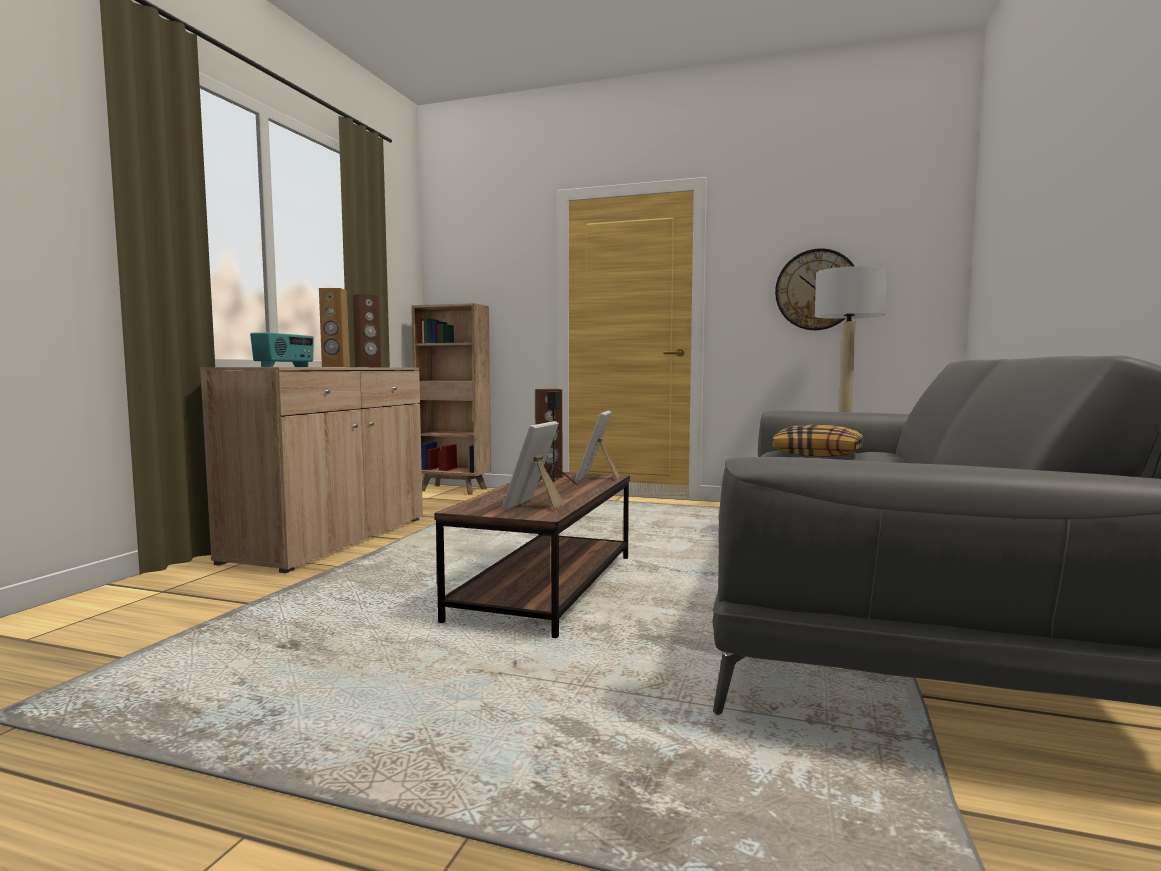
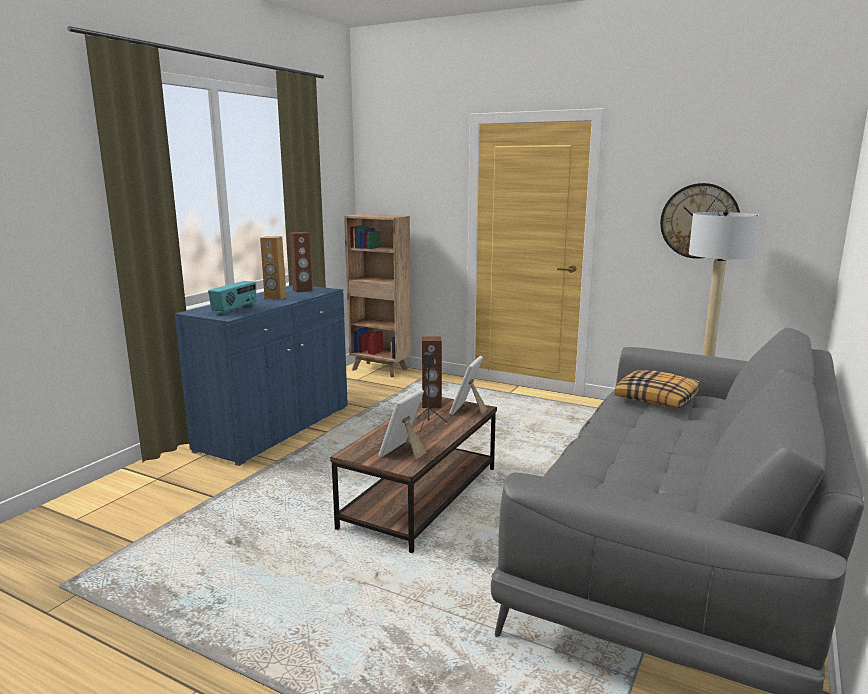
camera: 10 degrees right, 10 degrees up
beige cabinet [200,367,423,573] -> blue cabinet [175,285,348,466]

